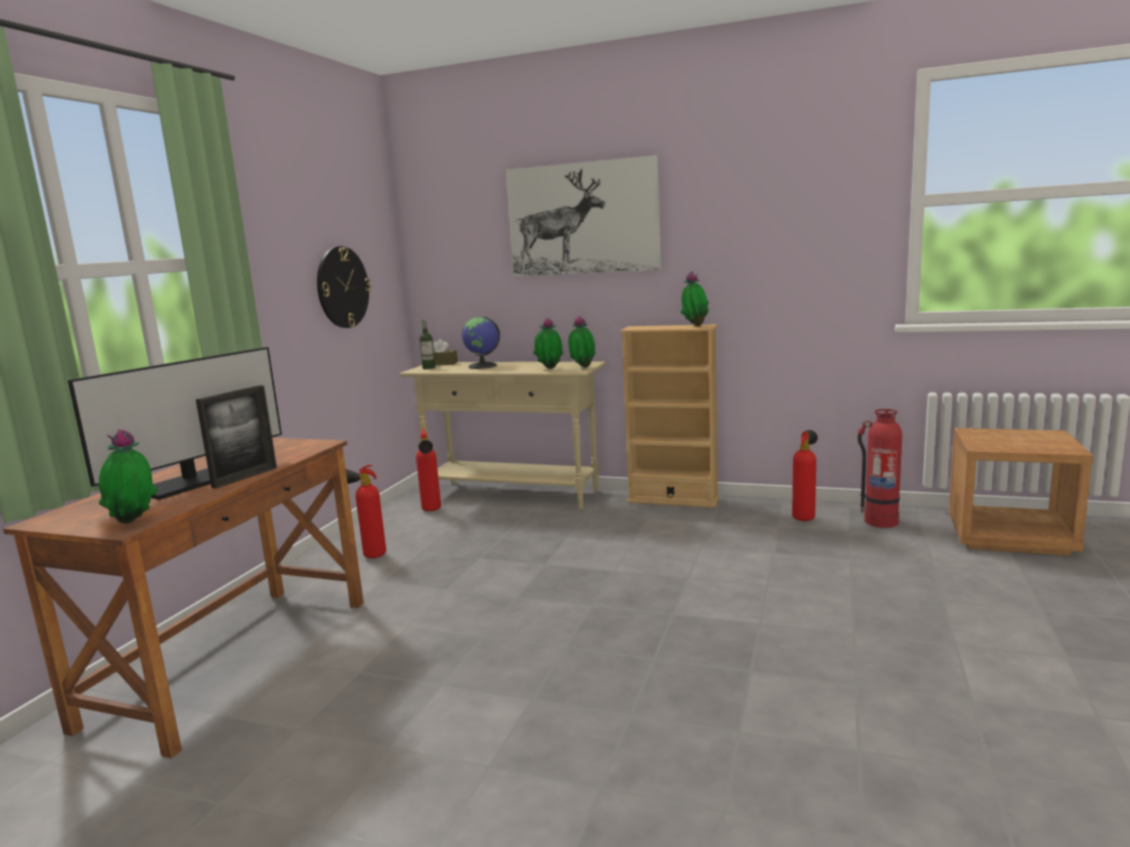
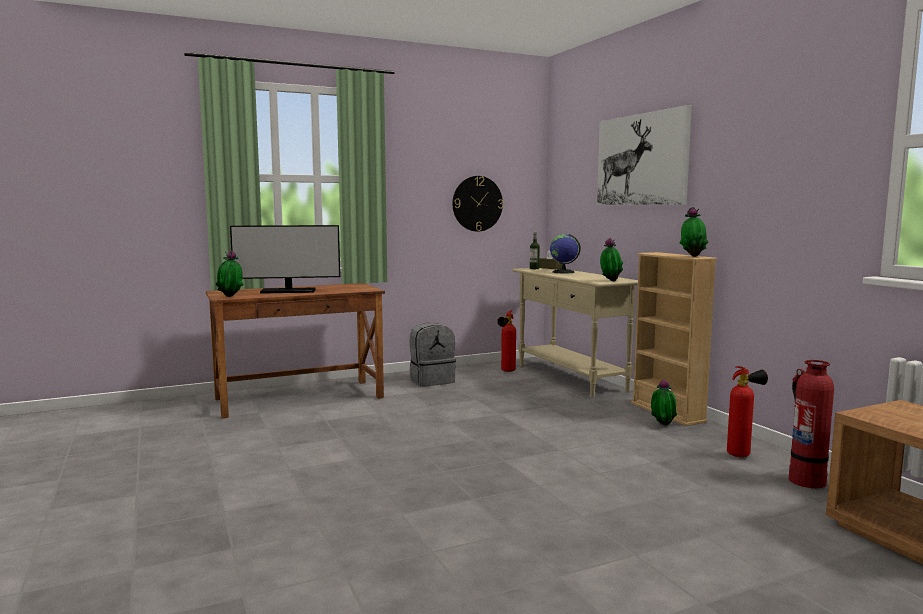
camera: 45 degrees right, 5 degrees down
picture frame [196,385,277,489] -> none
fire extinguisher [346,465,386,558] -> grey backpack [410,323,456,387]
potted plant [533,318,563,369] -> potted plant moved to [651,379,677,425]

